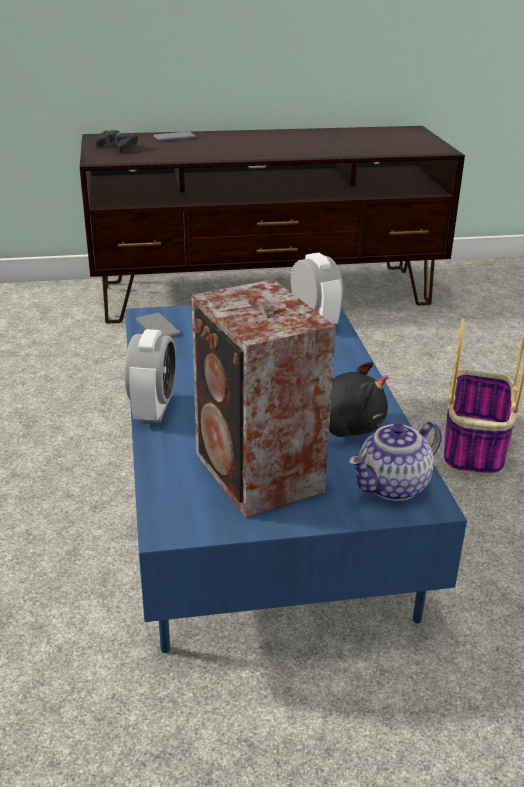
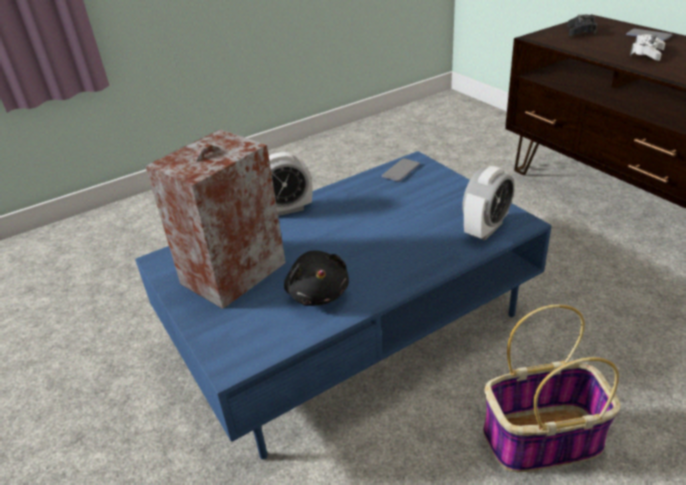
camera: 70 degrees right, 5 degrees up
teapot [349,421,442,501] -> none
none -> white game controller [630,35,665,61]

